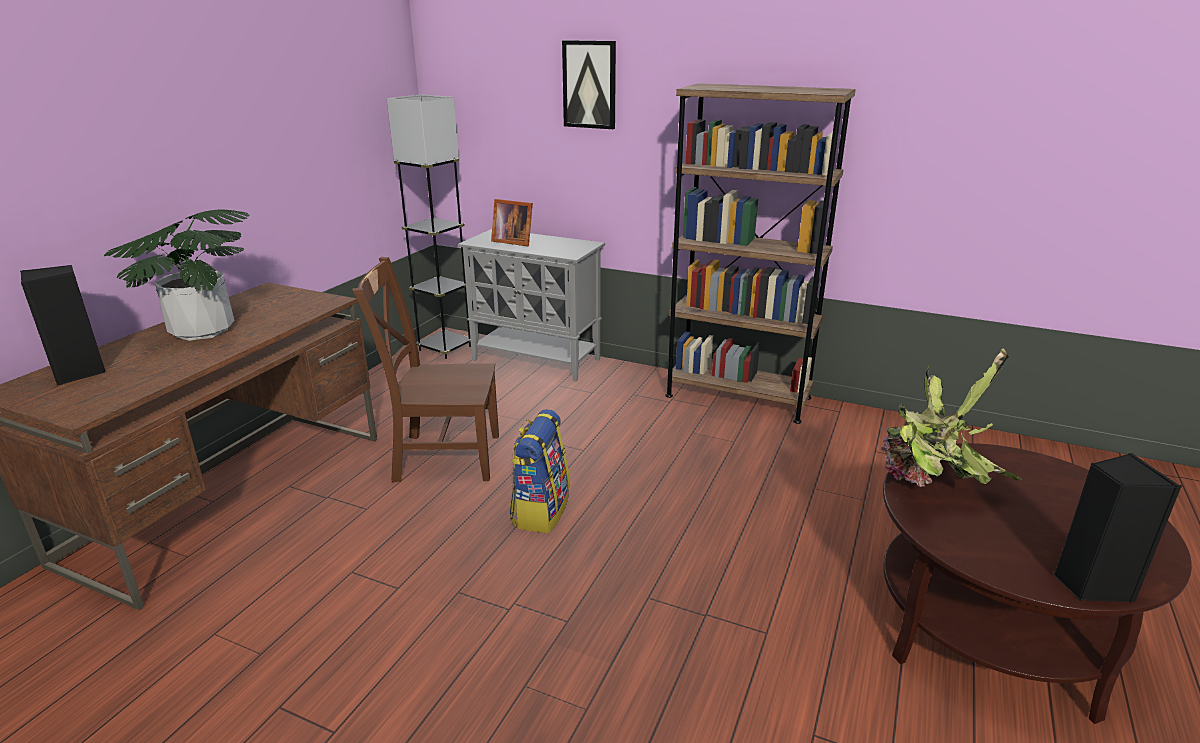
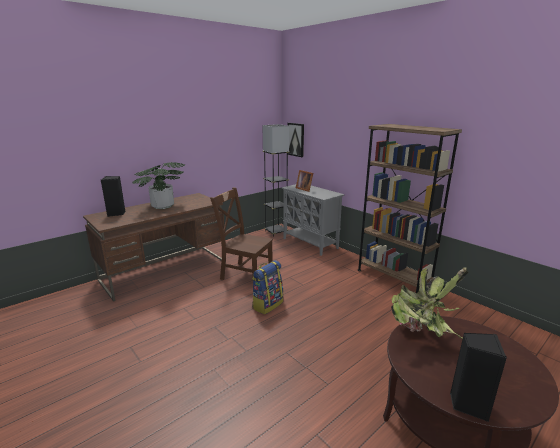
camera: 25 degrees right, 5 degrees down
picture [562,40,616,129] -> picture moved to [288,123,304,157]

